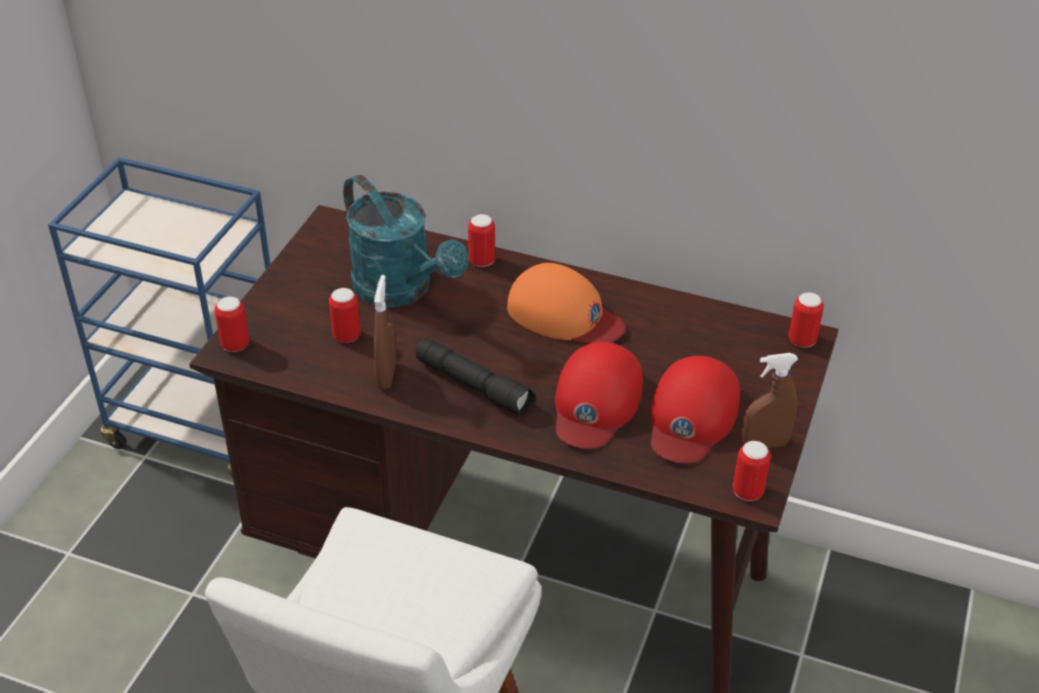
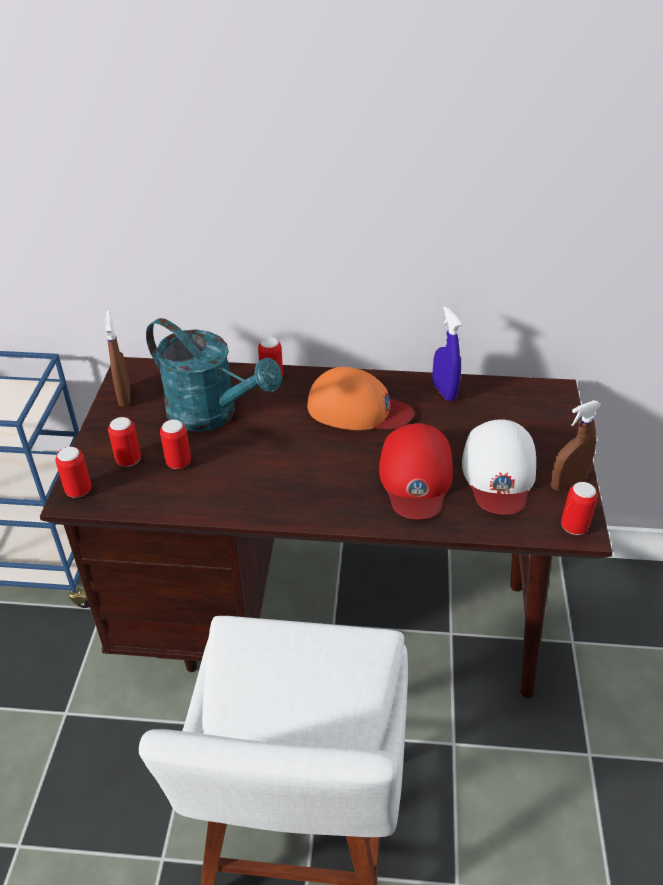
camera: 15 degrees left, 0 degrees up
brown spray bottle [373,275,396,390] -> brown spray bottle moved to [105,311,130,407]
black flashlight [416,338,536,416] -> none
red cap [650,356,740,464] -> white cap [462,419,536,515]
can [789,292,824,348] -> can moved to [108,417,141,467]
none -> blue spray bottle [432,306,462,401]

